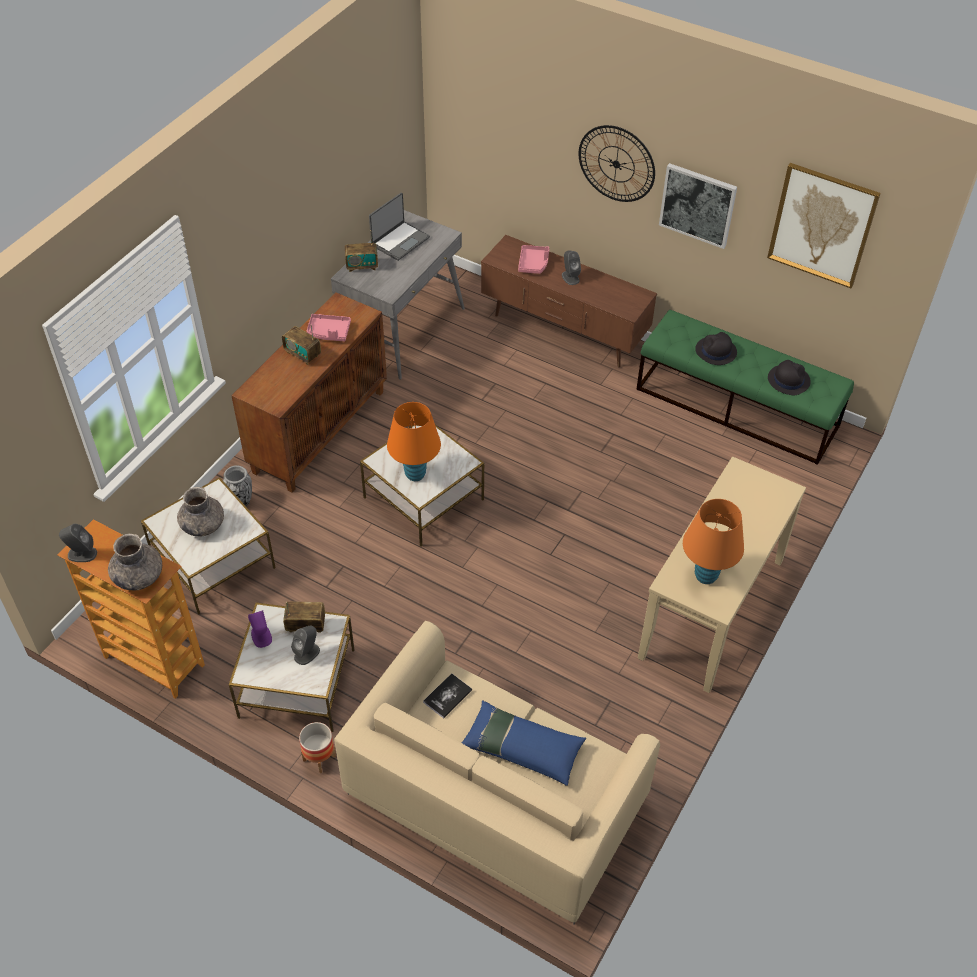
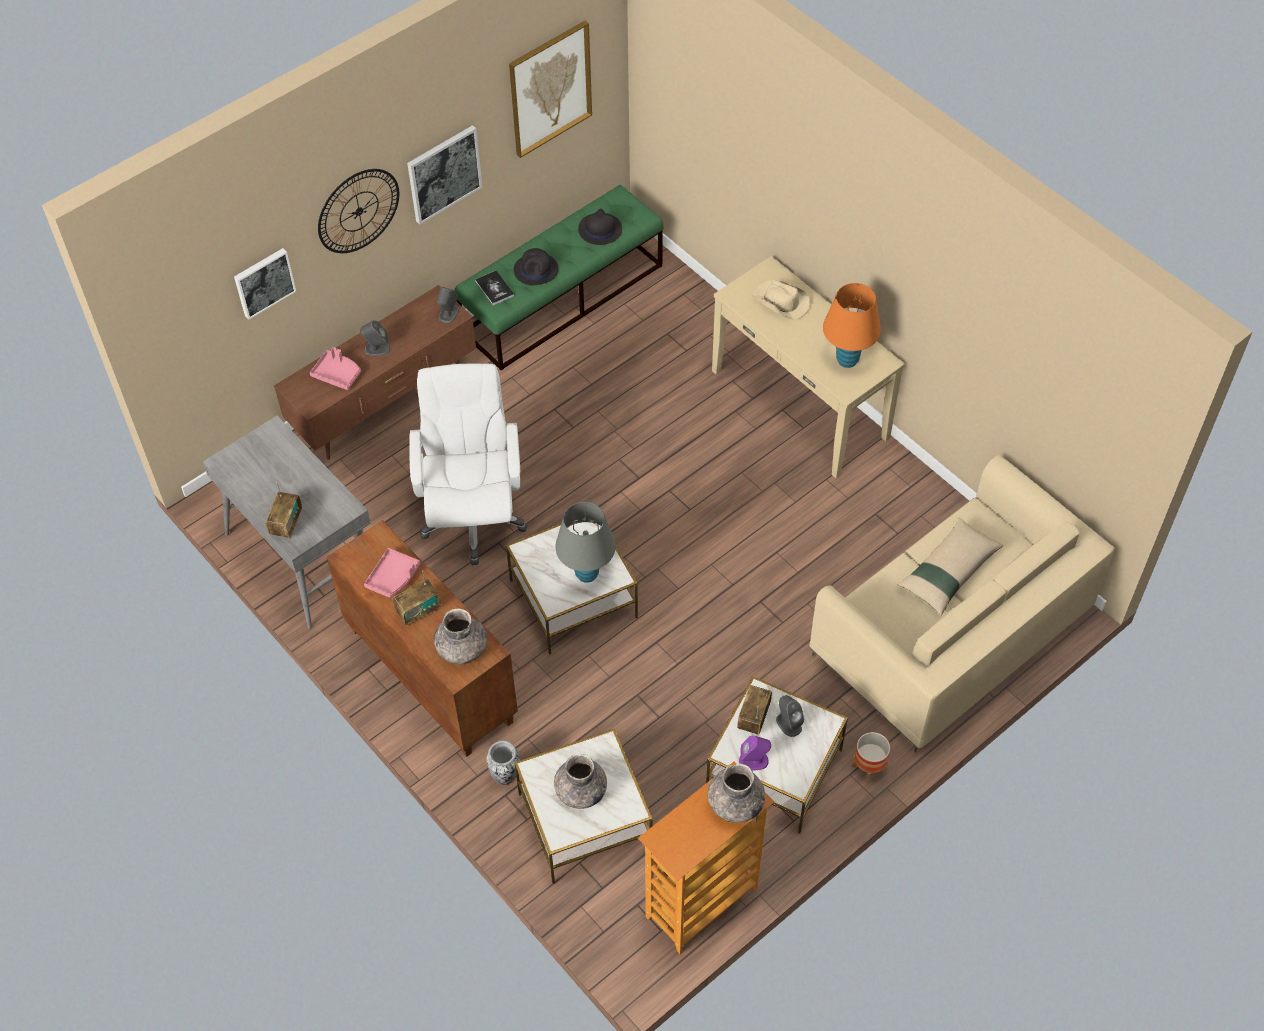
camera: 70 degrees left, 5 degrees up
grey speaker [59,524,97,562] -> grey speaker moved to [437,287,459,323]
laptop [369,193,430,261] -> none
orange table lamp [387,402,441,481] -> grey table lamp [555,502,616,583]
book [423,673,472,719] -> book moved to [475,271,514,305]
blue pillow [461,700,586,786] -> beige pillow [898,518,1003,616]
none -> picture [234,248,296,320]
none -> white office chair [409,364,527,565]
none -> grey vase [434,608,487,664]
none -> beige hat [752,280,811,321]

